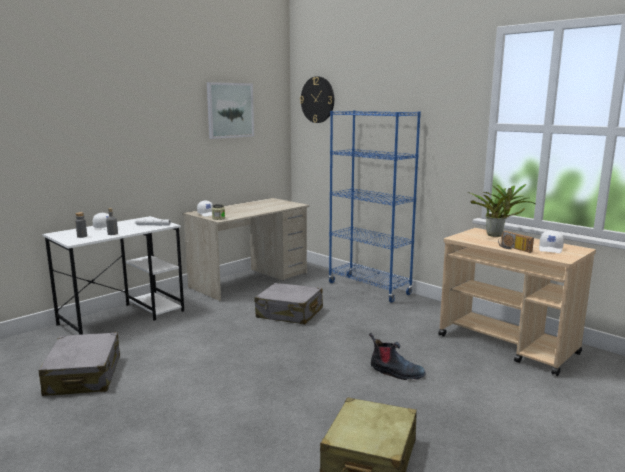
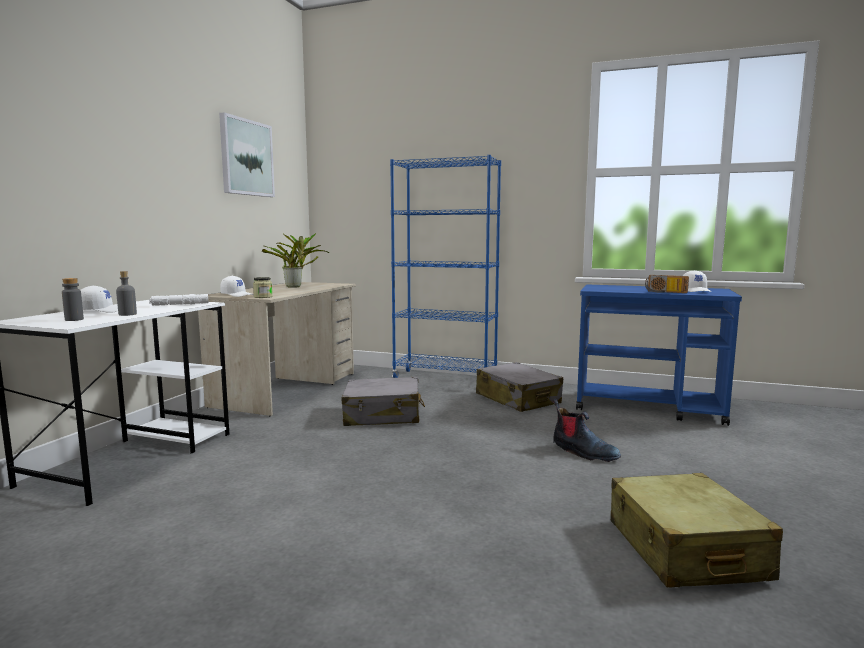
camera: 25 degrees left, 5 degrees down
grey suitcase [39,332,120,396] -> grey suitcase moved to [476,362,563,412]
wall clock [300,76,334,123] -> none
boot [369,333,426,380] -> boot turned 45 degrees clockwise [553,399,621,462]
beige cart [438,228,596,376] -> blue cart [576,285,742,426]
potted plant [468,183,536,237] -> potted plant moved to [262,232,329,288]

